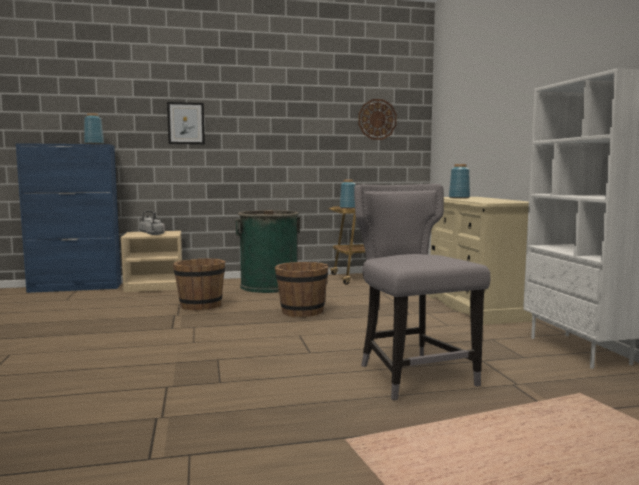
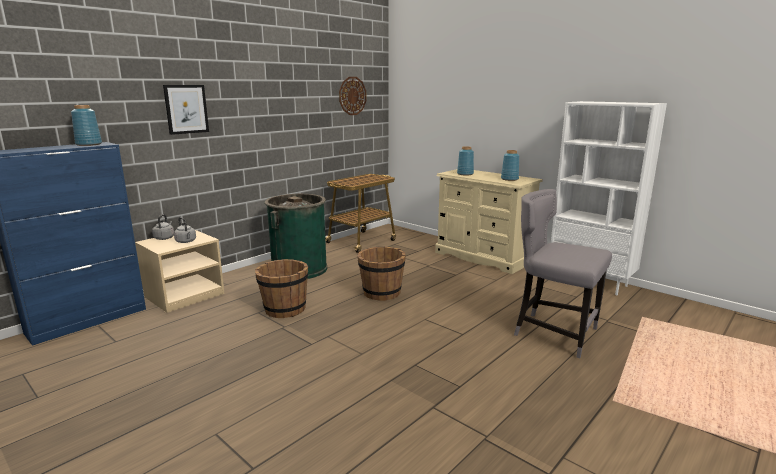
camera: 35 degrees left, 10 degrees up
blue vase [340,180,356,209] -> blue vase moved to [501,150,519,181]

